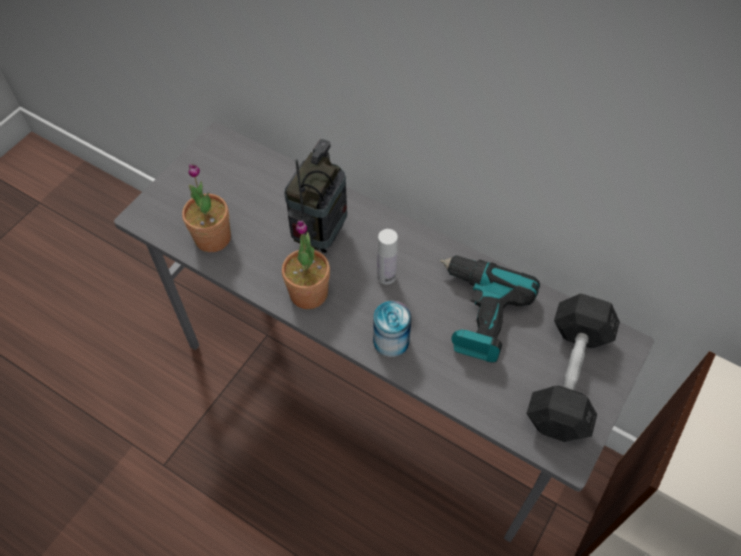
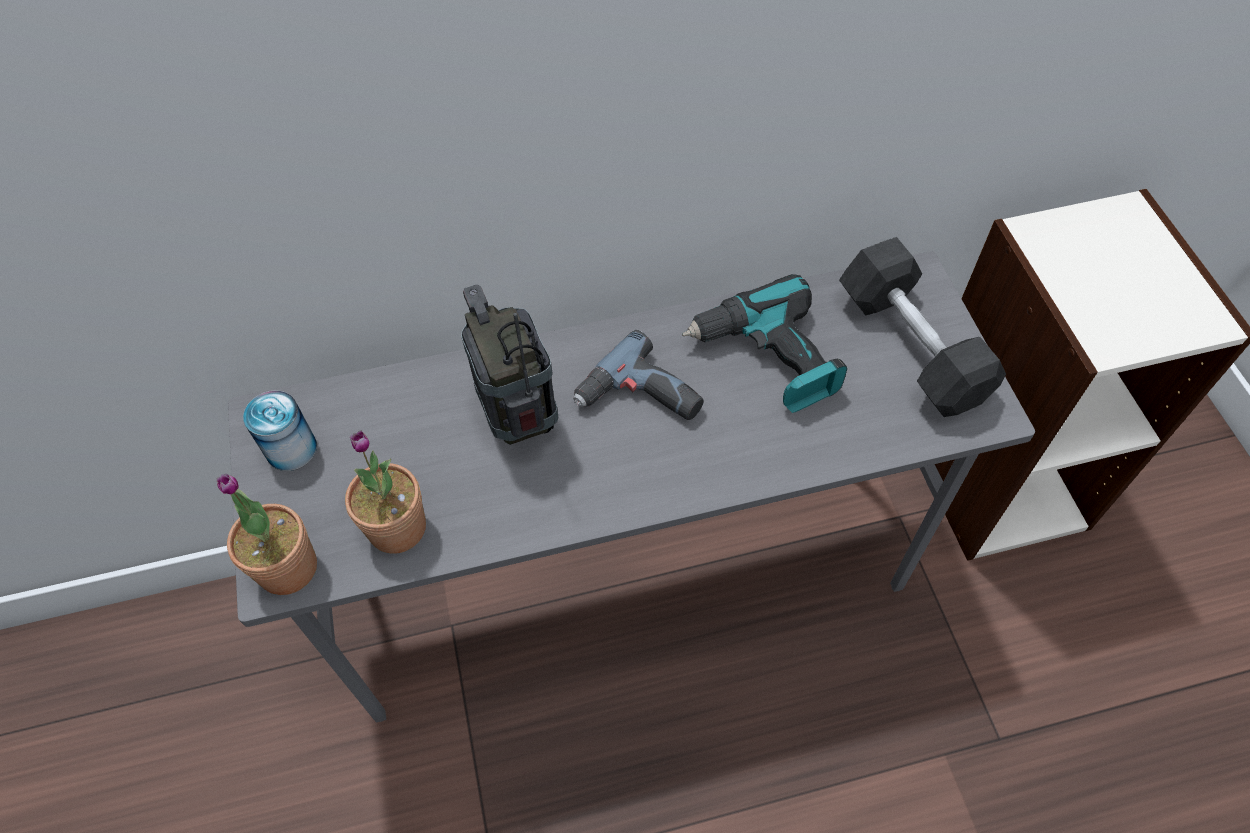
camera: 45 degrees left, 0 degrees up
potted plant [282,220,330,309] -> potted plant moved to [216,473,317,595]
can [373,301,411,357] -> can moved to [243,391,317,471]
white bottle [377,229,398,285] -> power drill [574,330,704,420]

